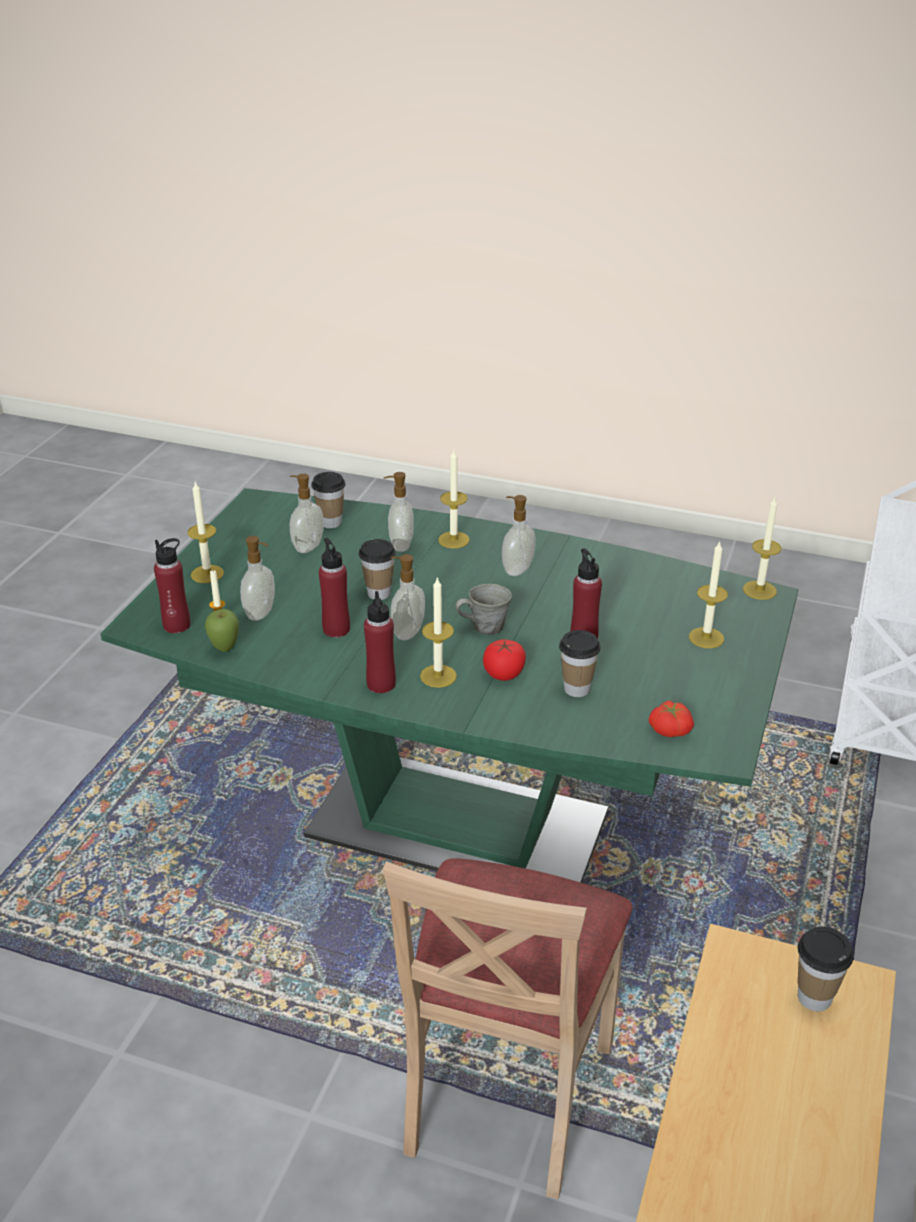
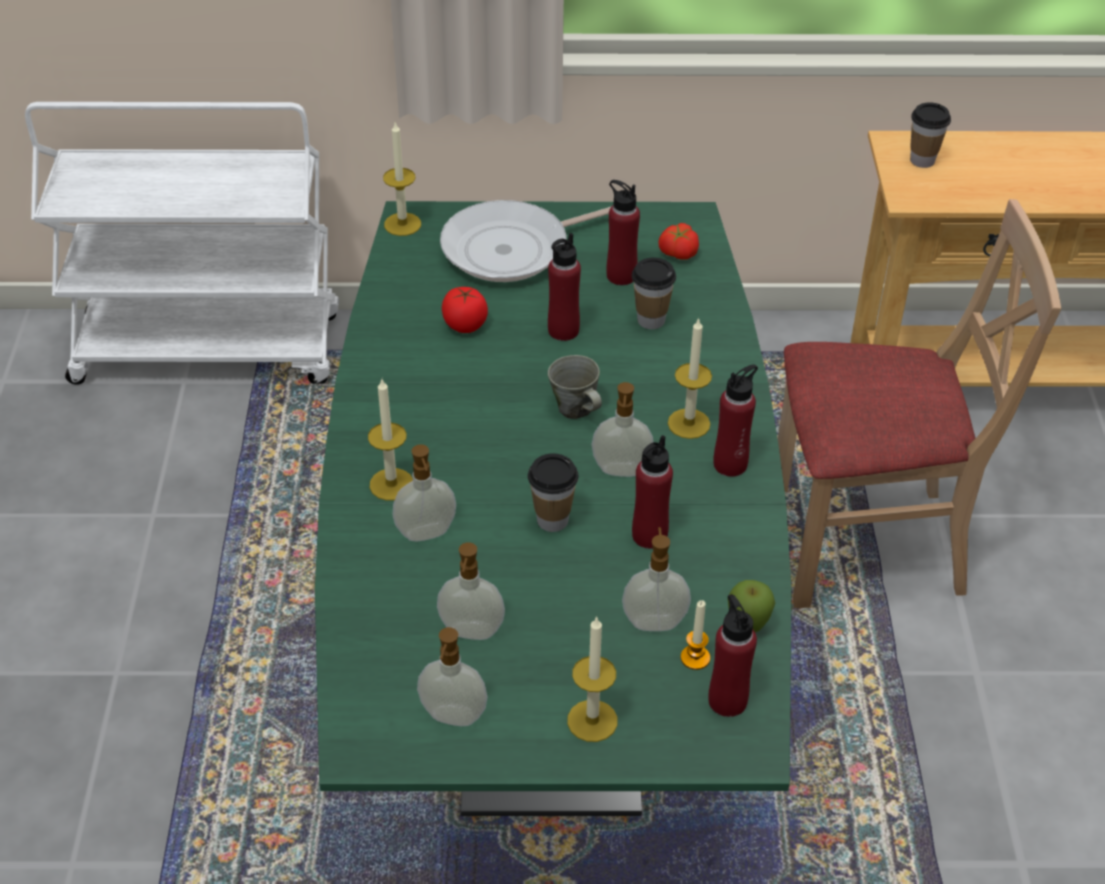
camera: 110 degrees left, 10 degrees up
cup [311,472,346,528] -> none
tomato [483,639,526,681] -> tomato moved to [442,287,488,333]
soap dispenser [502,495,536,576] -> soap dispenser moved to [417,627,487,726]
candle [689,540,728,648] -> frying pan [440,200,612,282]
none -> red bottle [606,180,640,285]

